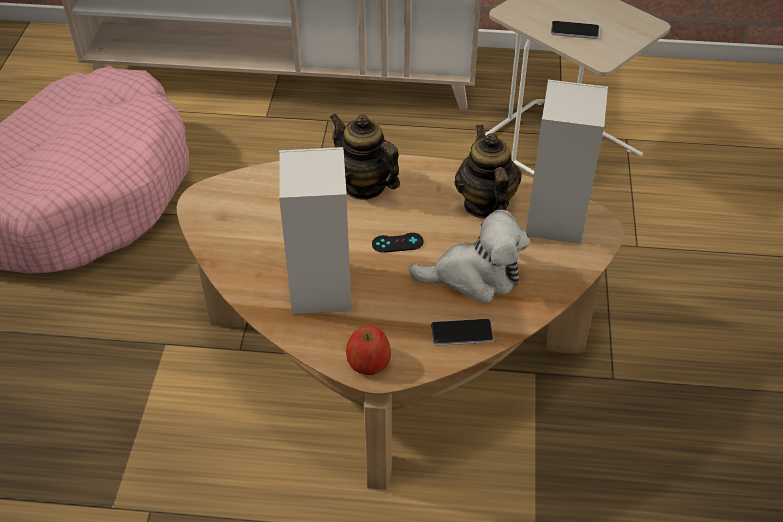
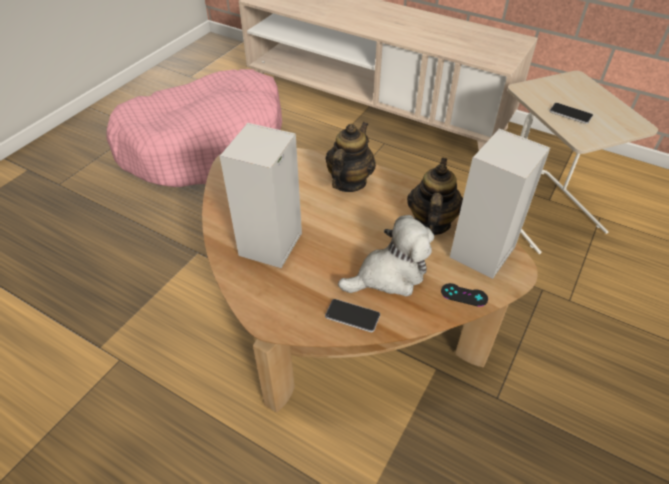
camera: 25 degrees right, 0 degrees up
teapot [329,113,400,200] -> teapot turned 45 degrees clockwise [325,122,376,192]
apple [346,326,391,375] -> none
black game controller [372,233,424,253] -> black game controller moved to [441,283,488,307]
plush toy [408,210,531,303] -> plush toy turned 45 degrees counterclockwise [338,215,434,296]

